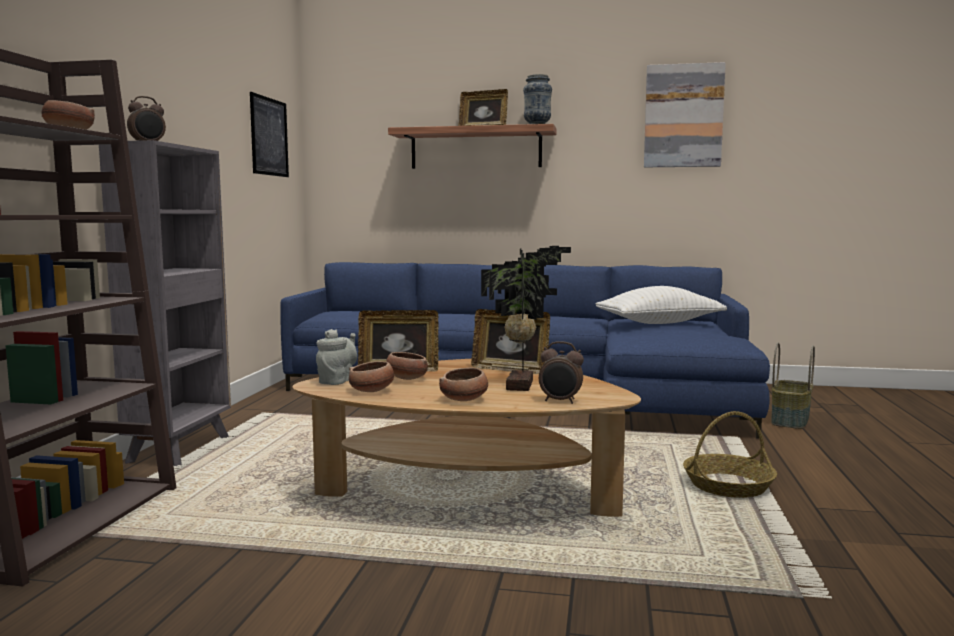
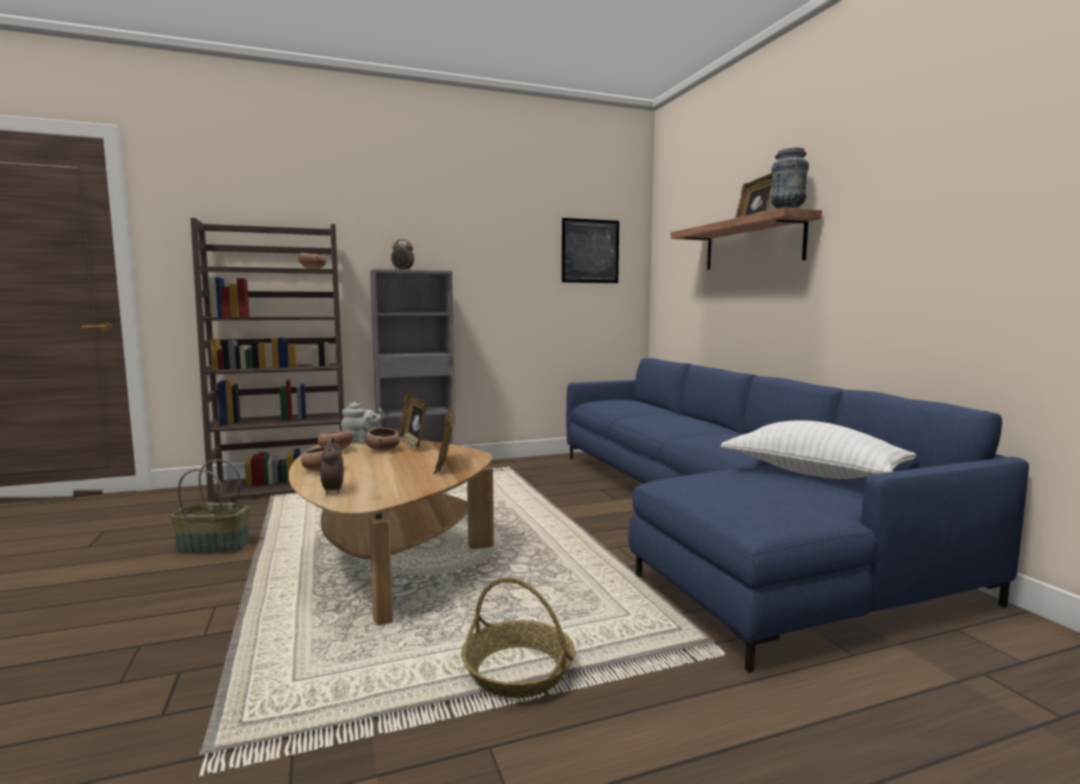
camera: 60 degrees right, 0 degrees up
potted plant [481,246,571,391] -> none
picture [644,62,726,167] -> none
basket [771,343,815,429] -> basket moved to [170,459,249,554]

